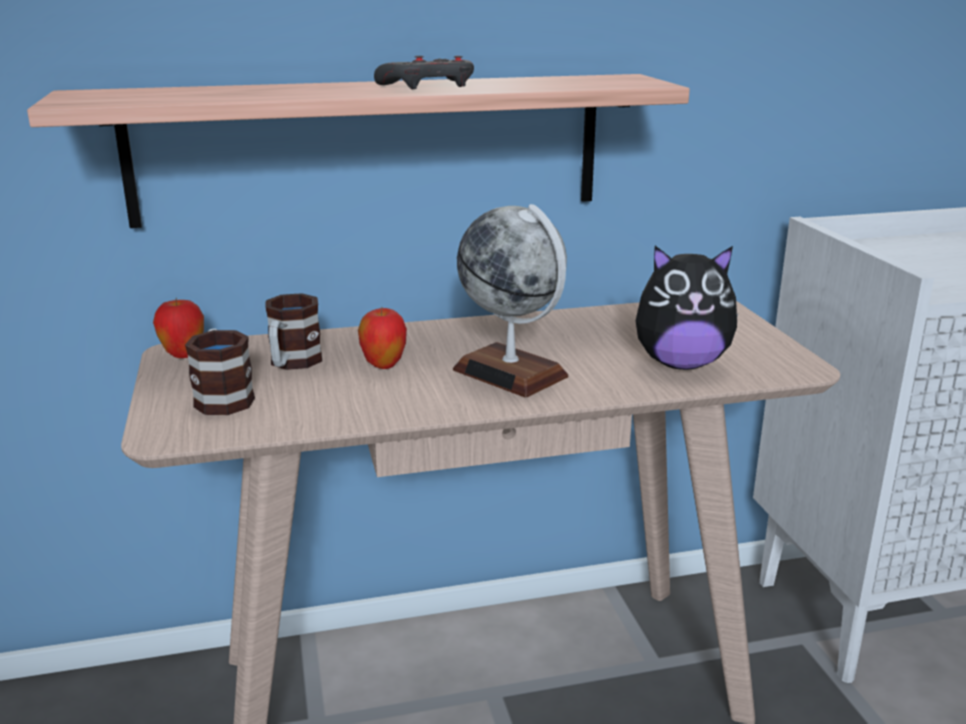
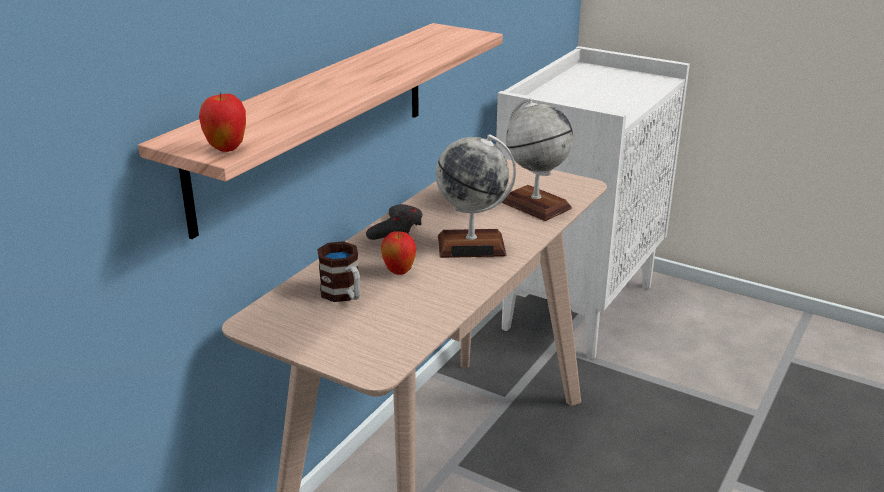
camera: 45 degrees left, 5 degrees up
apple [153,298,204,358] -> apple moved to [199,92,246,152]
mug [185,329,255,415] -> none
grey game controller [374,56,474,89] -> grey game controller moved to [366,204,422,240]
plush toy [636,246,738,370] -> globe [501,98,573,221]

